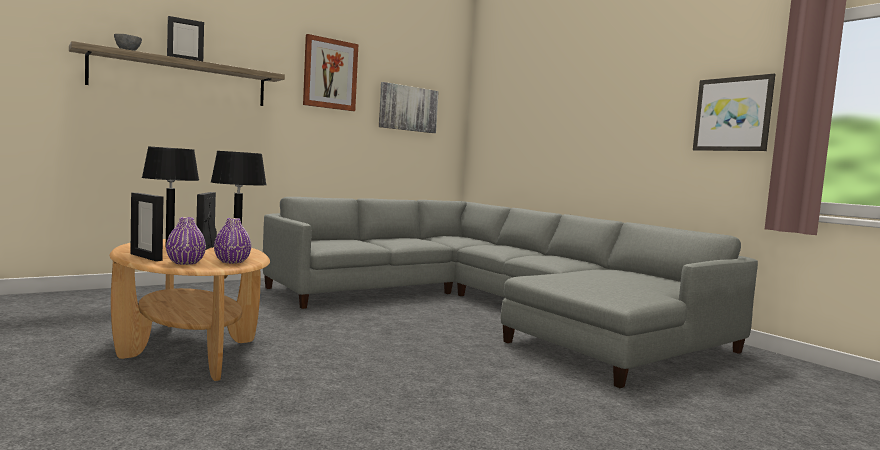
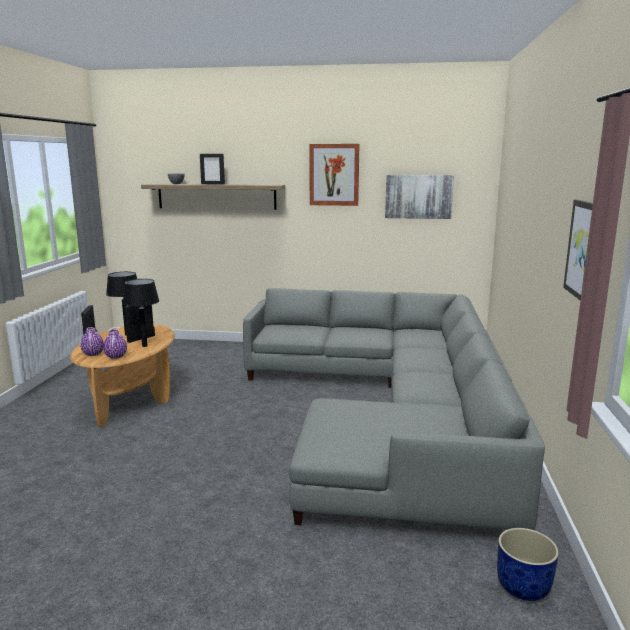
camera: 45 degrees right, 10 degrees up
none -> blue planter [497,528,559,601]

